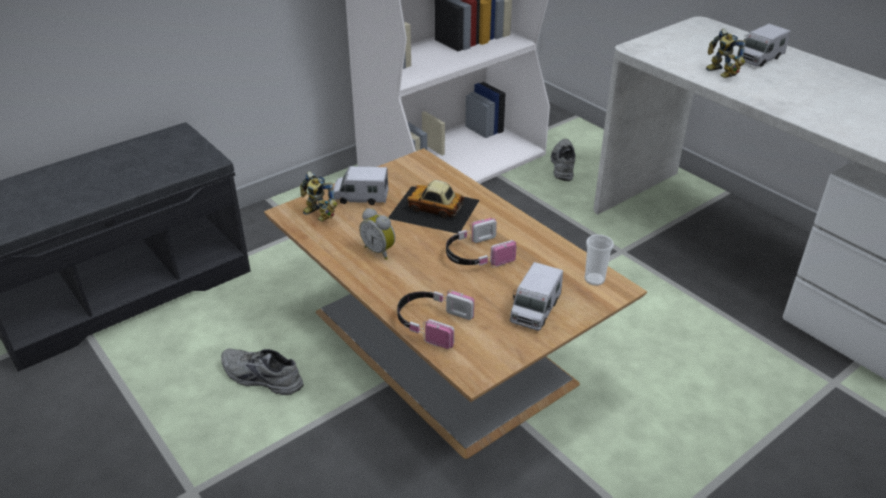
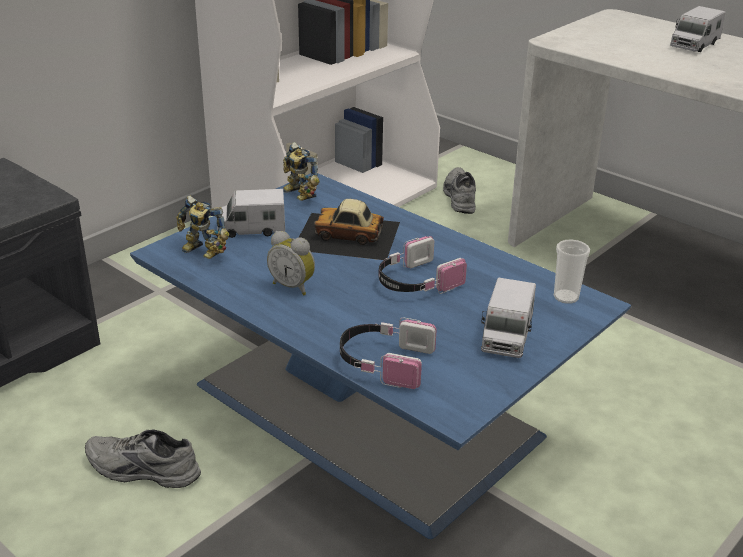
camera: 10 degrees left, 5 degrees down
brown coffee table [264,148,647,459] -> blue coffee table [130,173,631,539]
toy robot [706,29,746,78] -> toy robot moved to [283,142,320,201]

